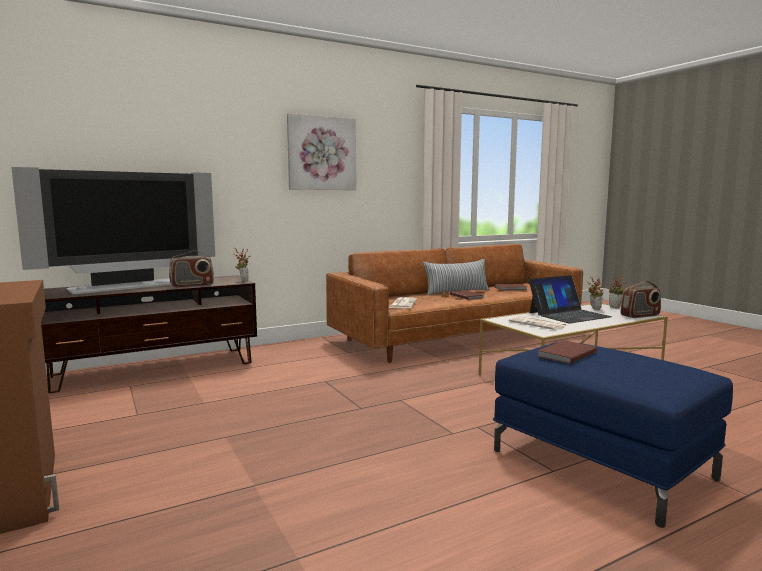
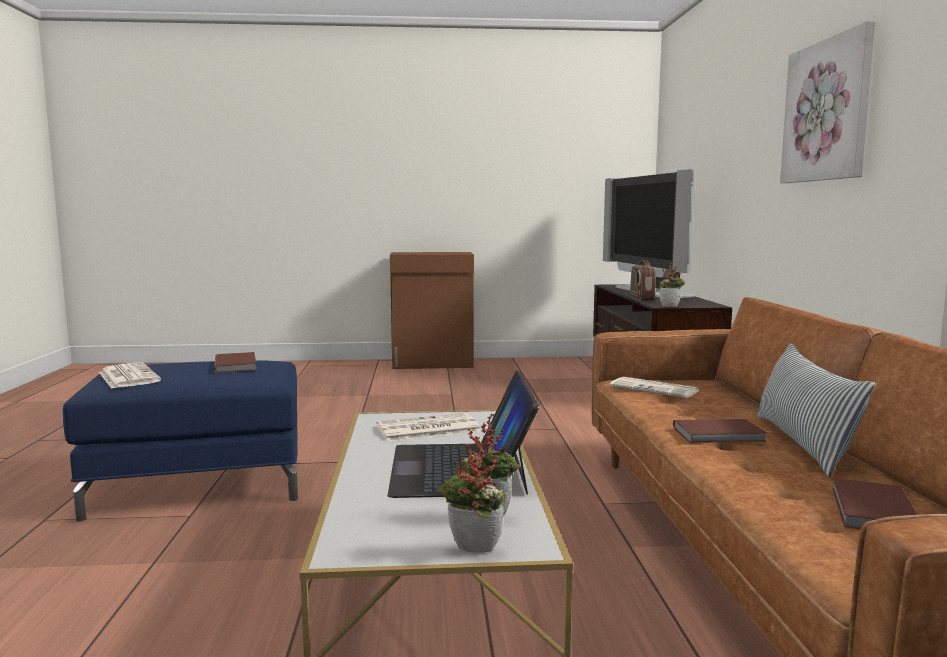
camera: 115 degrees right, 0 degrees up
radio [620,281,661,318] -> none
none -> newspaper [99,362,161,389]

